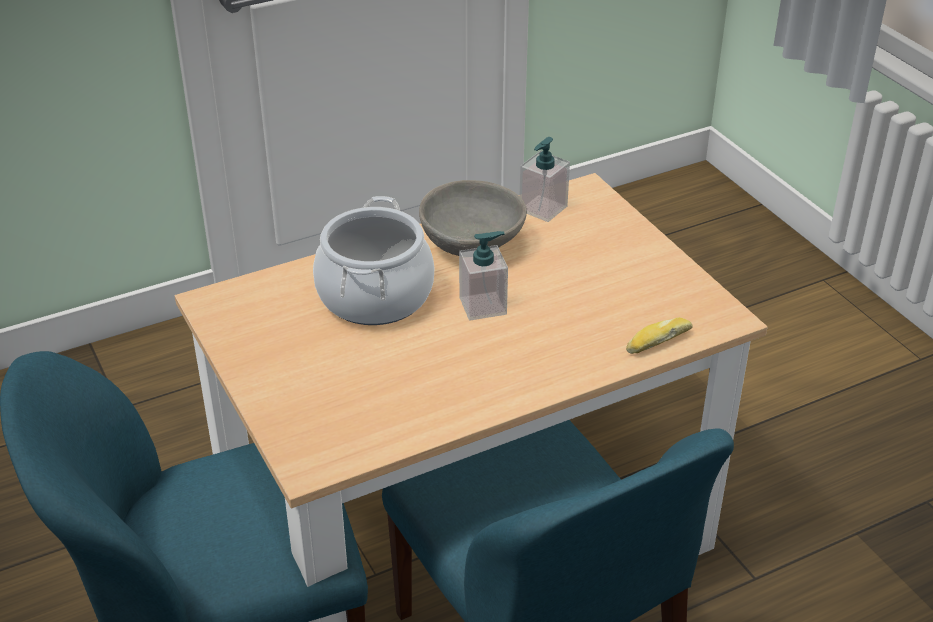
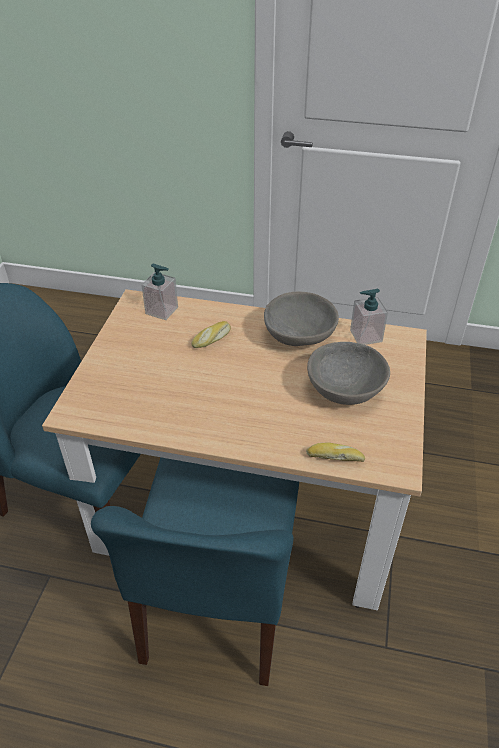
camera: 40 degrees right, 5 degrees up
cooking pot [313,196,434,325] -> bread [191,321,231,348]
soap dispenser [459,231,508,320] -> soap dispenser moved to [141,264,178,320]
none -> grey bowl [307,342,390,405]

